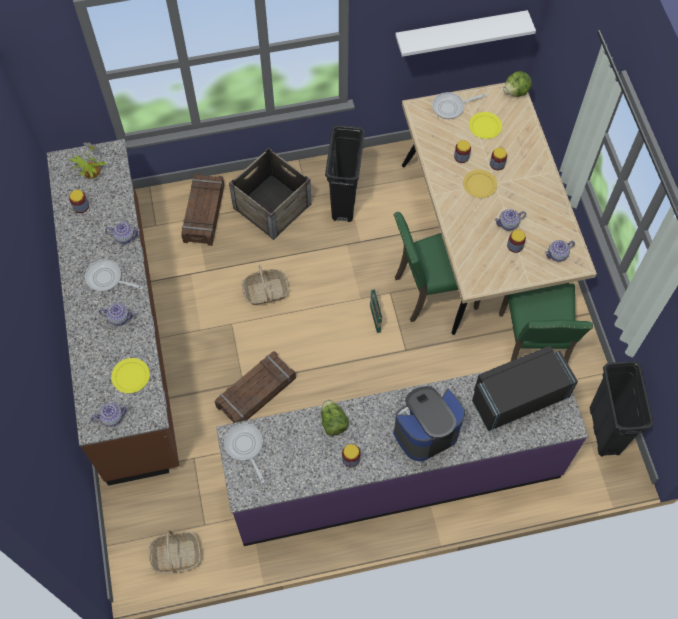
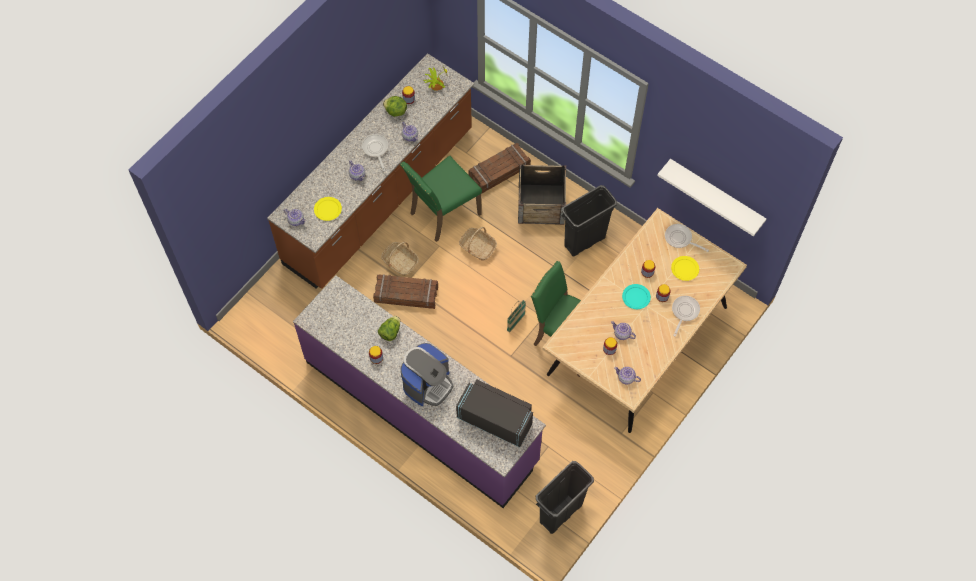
camera: 50 degrees right, 0 degrees up
basket [149,530,201,574] -> basket moved to [381,242,419,276]
frying pan [224,423,265,484] -> frying pan moved to [672,296,700,337]
coffee machine [393,386,465,461] -> coffee machine turned 105 degrees clockwise [401,343,453,406]
yellow plate [463,169,497,198] -> turquoise plate [622,284,651,309]
green chair [499,284,593,363] -> green chair moved to [400,156,482,242]
lettuce [503,71,532,97] -> lettuce moved to [383,96,407,117]

